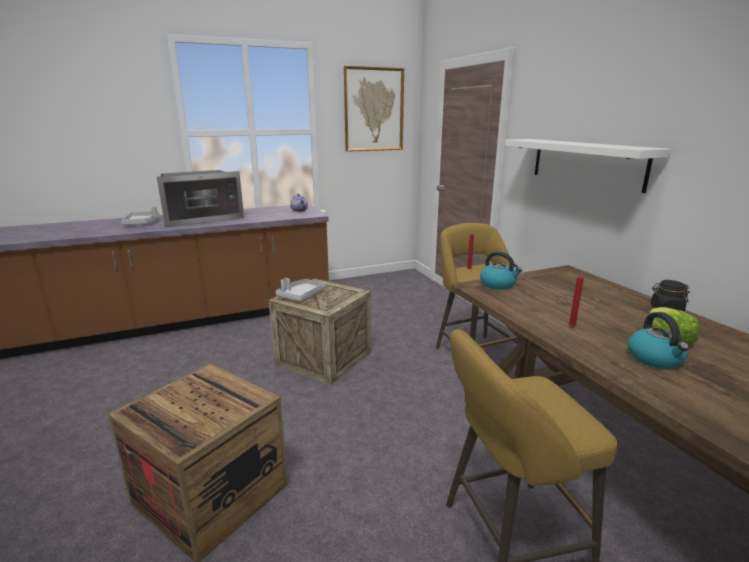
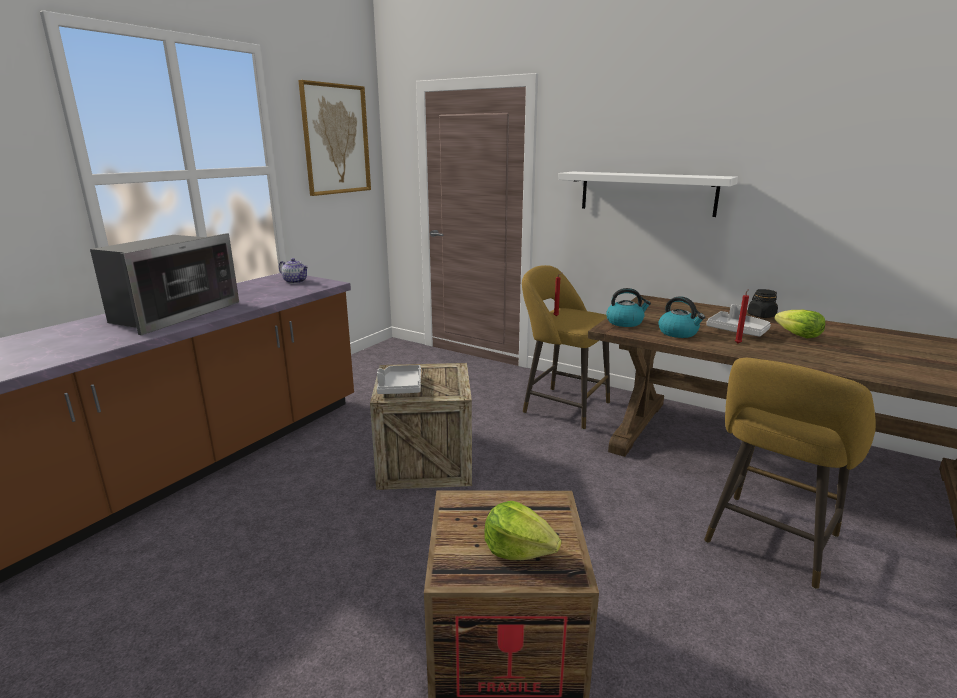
camera: 35 degrees left, 0 degrees up
grey tray [121,206,159,225] -> grey tray moved to [706,304,771,337]
kettle [628,312,689,369] -> kettle moved to [658,296,705,338]
none -> lettuce [484,501,561,560]

